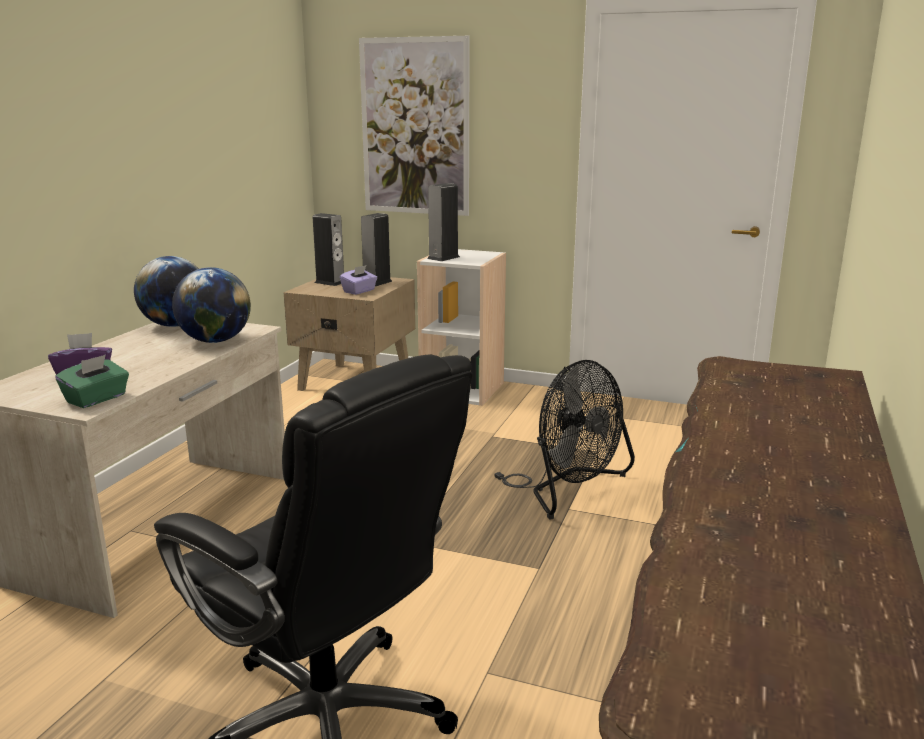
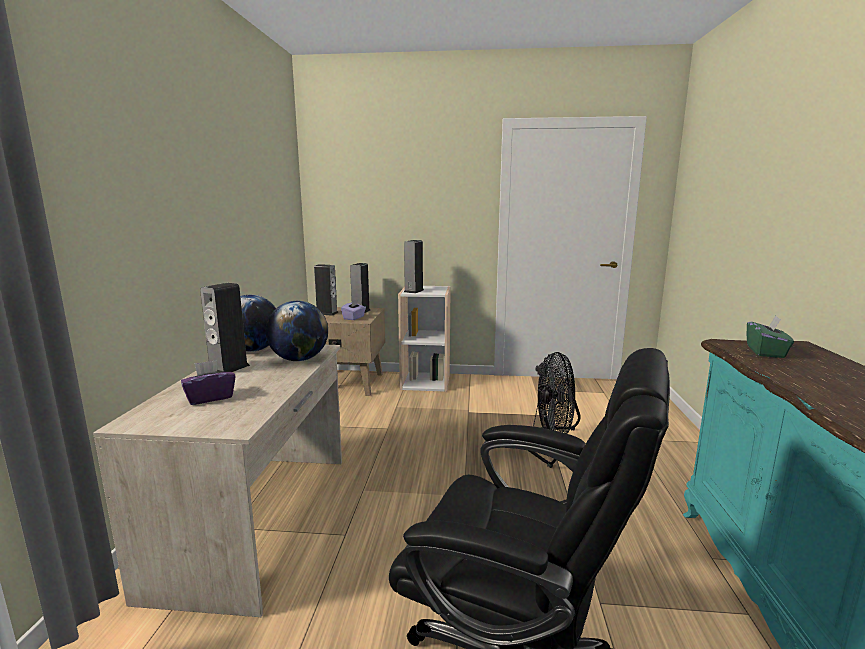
camera: 15 degrees left, 5 degrees down
green tissue box [55,354,129,408] -> green tissue box moved to [747,316,794,358]
picture [359,36,470,216] -> none
none -> speaker [200,283,250,372]

